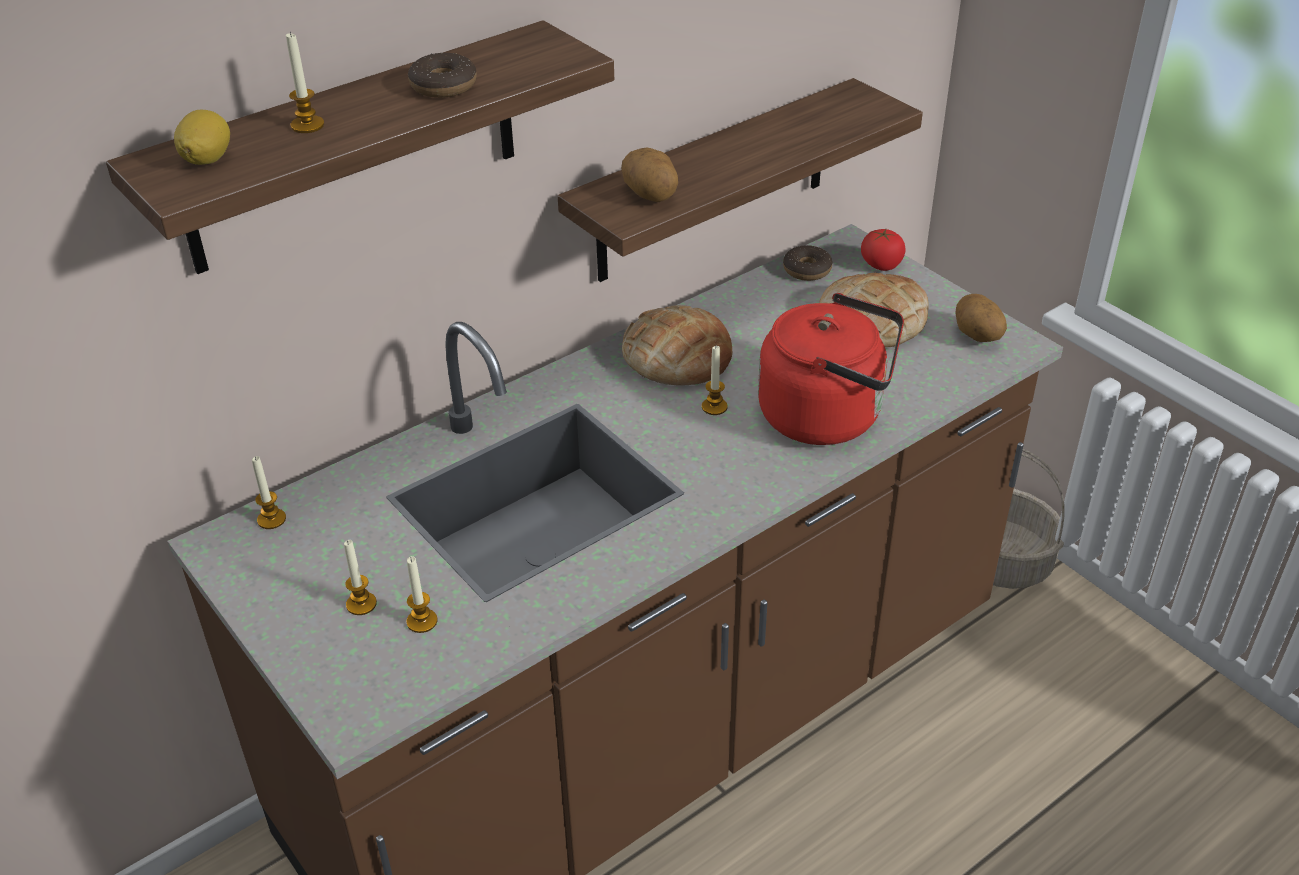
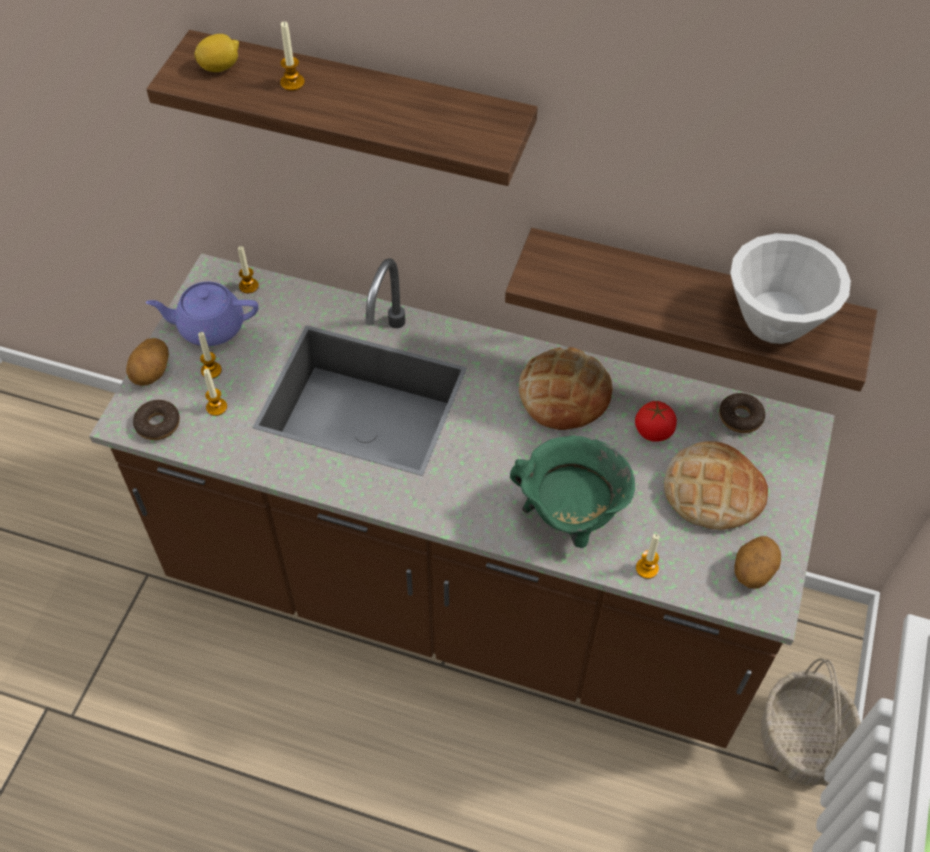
camera: 55 degrees right, 15 degrees up
donut [408,52,477,98] -> donut moved to [133,400,180,440]
potato [621,147,678,202] -> potato moved to [126,338,169,386]
candle [702,346,728,415] -> candle moved to [636,534,660,579]
red kettle [758,293,904,445] -> green cooking pot [510,436,635,548]
tomato [861,229,906,271] -> tomato moved to [635,401,677,442]
none -> purple teapot [146,282,259,346]
none -> white bowl [730,233,851,344]

